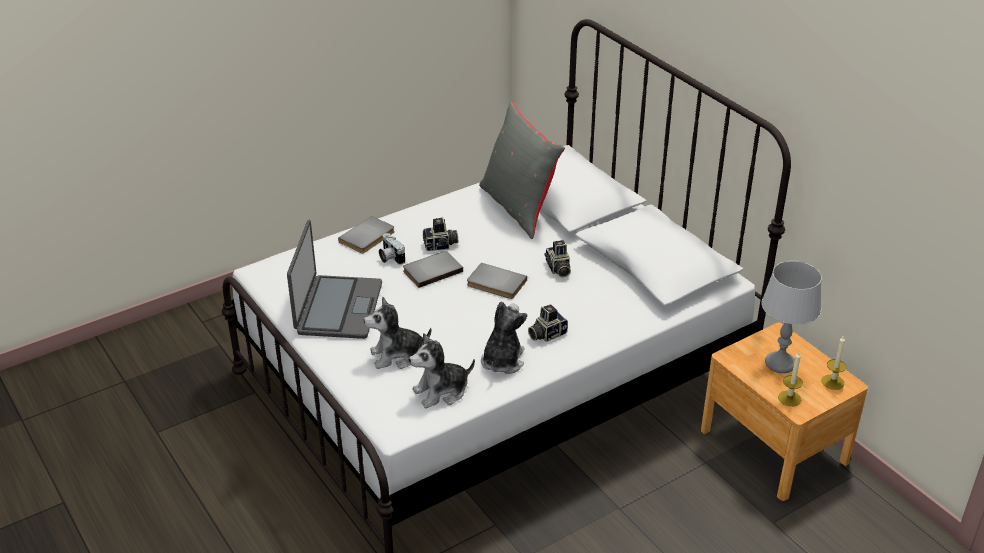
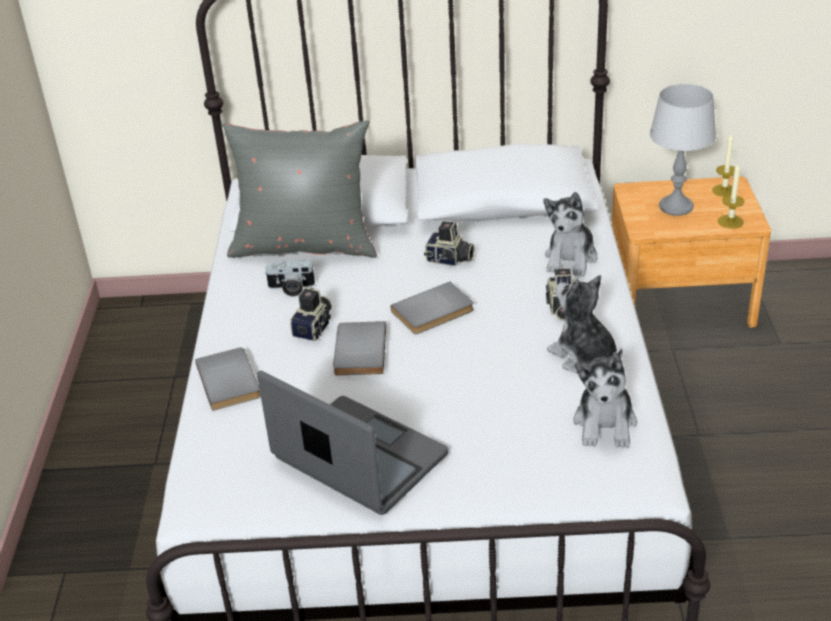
camera: 55 degrees left, 0 degrees up
plush toy [364,297,432,369] -> plush toy moved to [543,192,597,277]
camera [379,233,405,265] -> camera moved to [264,260,315,297]

